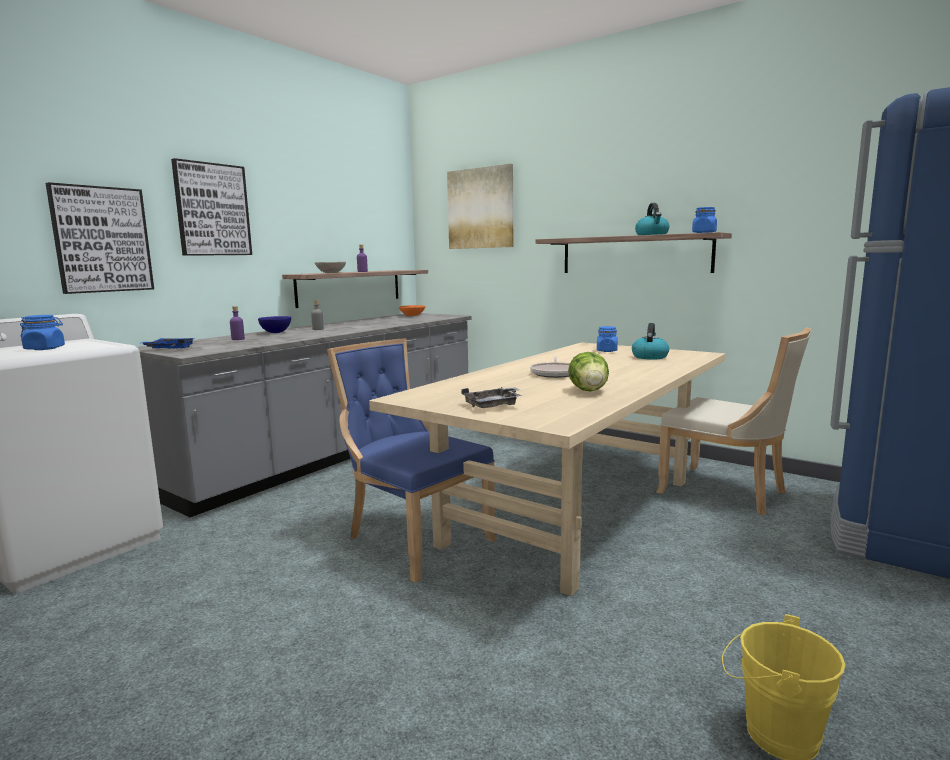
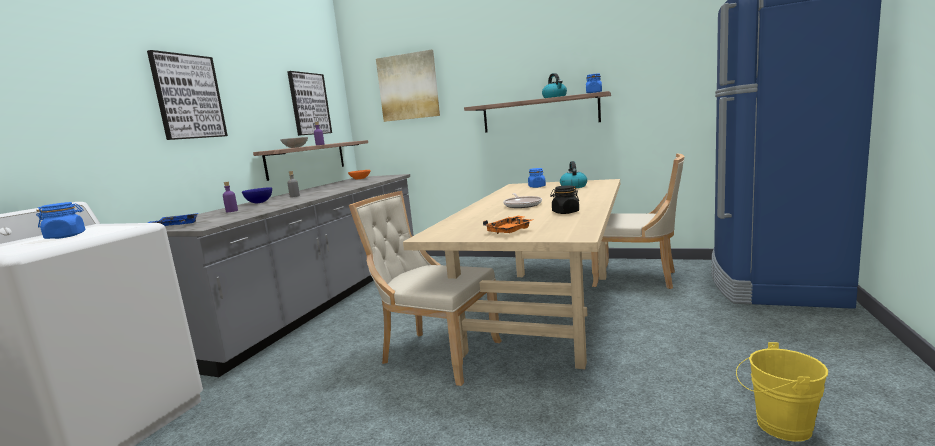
camera: 15 degrees left, 0 degrees up
picture [46,182,154,294] -> picture moved to [287,71,332,136]
blue chair [327,338,497,583] -> beige chair [349,191,502,386]
grey tray [461,387,522,408] -> orange tray [483,216,532,234]
lettuce [568,352,609,391] -> black jar [550,185,579,214]

